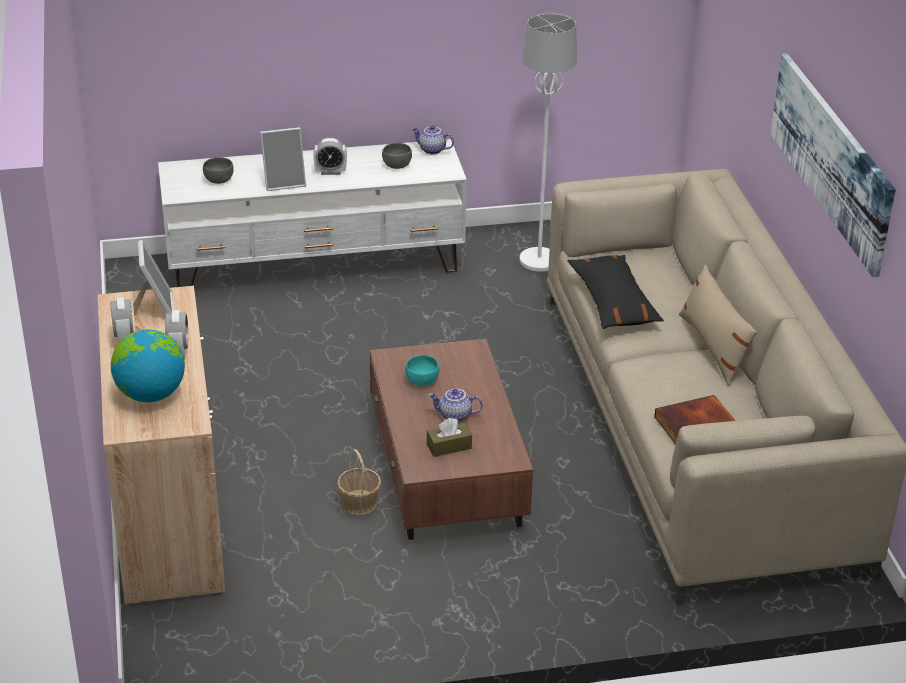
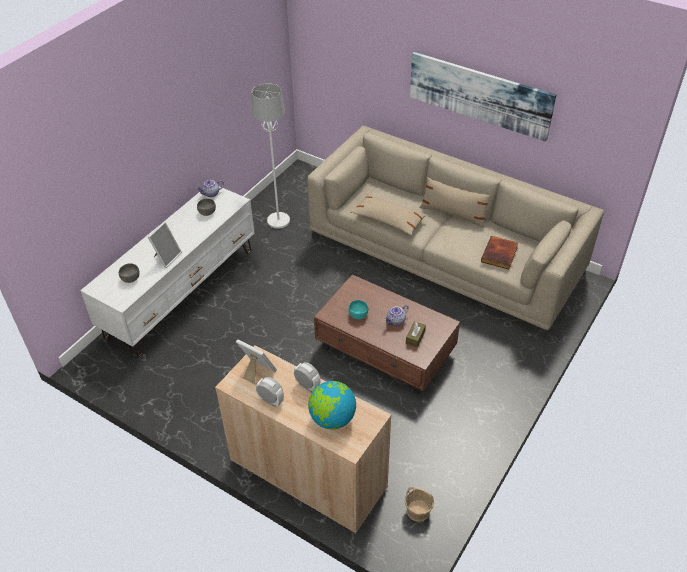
camera: 45 degrees left, 10 degrees up
alarm clock [313,138,347,175] -> none
basket [337,449,381,515] -> basket moved to [405,487,434,522]
black pillow [567,255,664,329] -> beige pillow [350,194,427,235]

